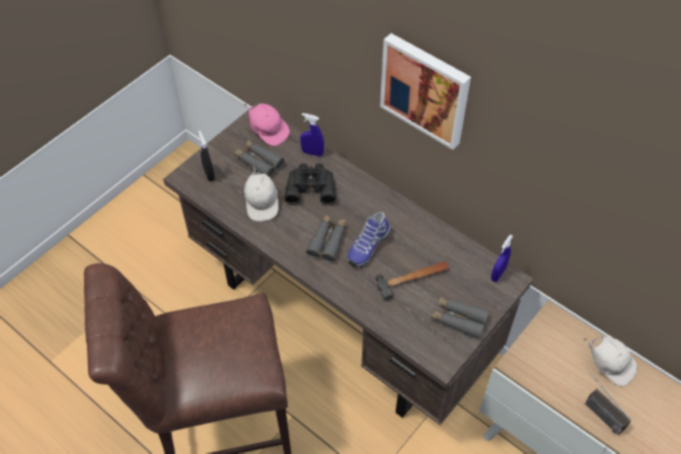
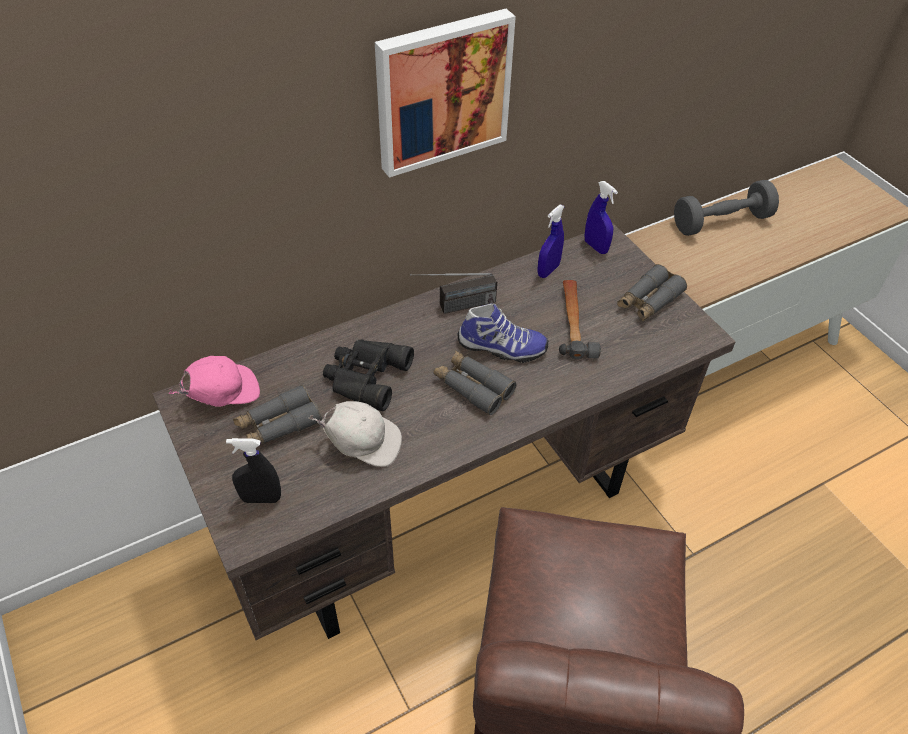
camera: 70 degrees left, 5 degrees down
blue spray bottle [300,113,324,157] -> blue spray bottle moved to [537,205,565,278]
shoe [347,212,390,267] -> shoe turned 45 degrees counterclockwise [458,303,548,363]
radio [582,364,631,435] -> radio moved to [410,273,497,314]
white cap [583,337,637,387] -> grey dumbbell [674,180,779,236]

